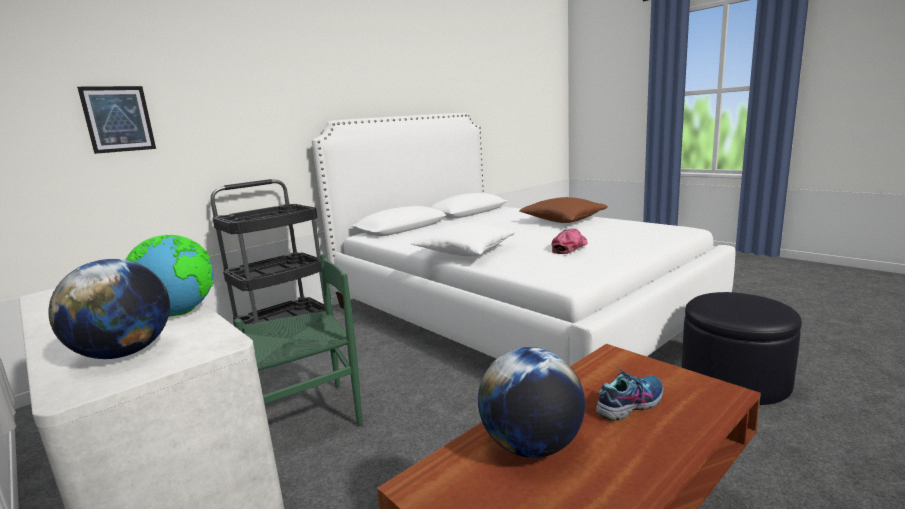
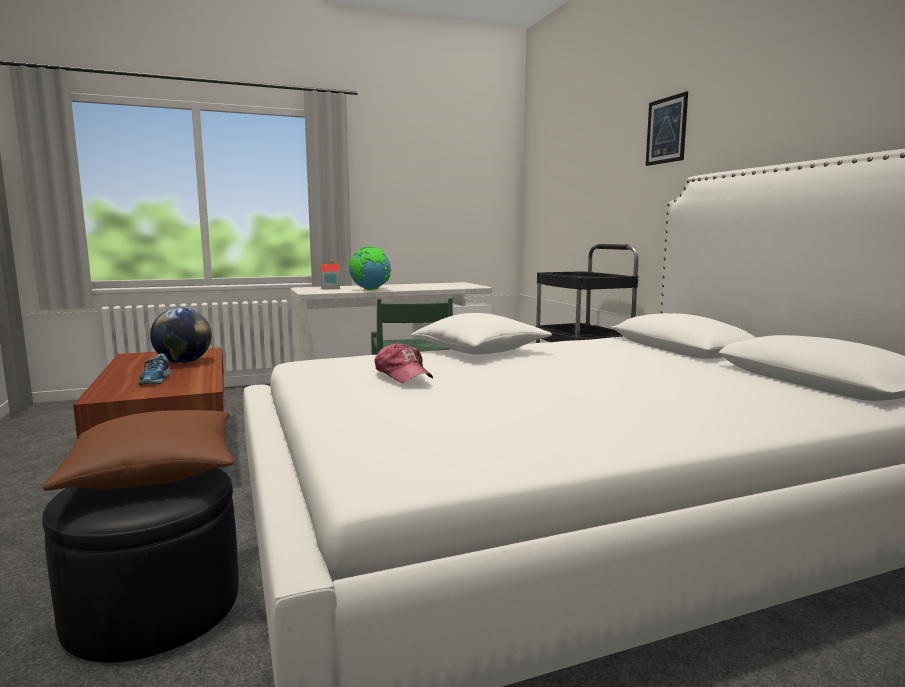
camera: 110 degrees right, 5 degrees down
globe [48,259,170,359] -> toy house [320,260,340,290]
picture [77,86,156,154] -> picture moved to [646,91,688,166]
brown pillow [519,197,608,223] -> brown pillow moved to [43,410,234,490]

